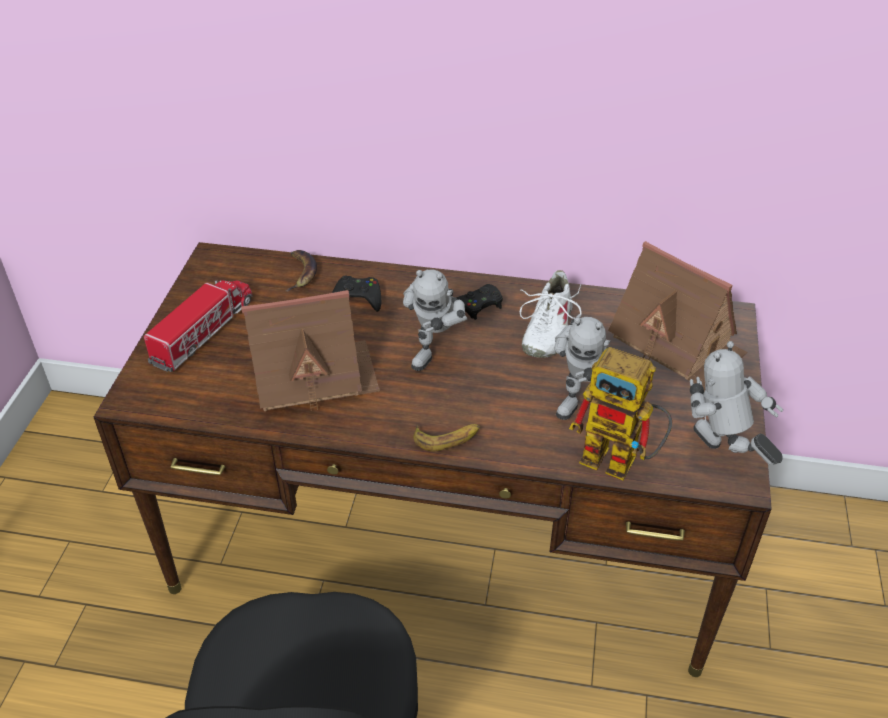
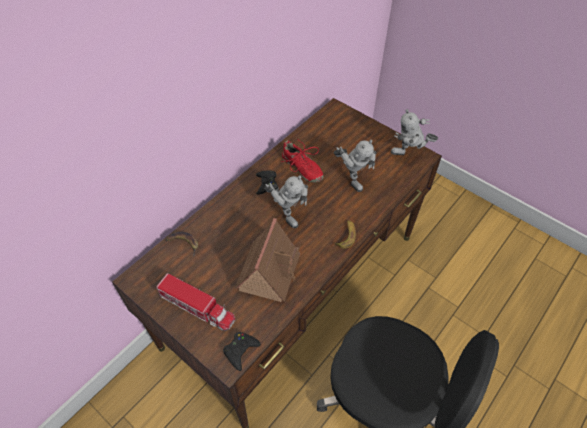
camera: 60 degrees left, 10 degrees up
toy truck [144,280,252,372] -> toy truck turned 150 degrees clockwise [156,273,235,331]
black game controller [332,275,381,312] -> black game controller moved to [223,332,261,371]
white shoe [520,270,582,358] -> red shoe [281,140,323,183]
toy robot [569,347,672,481] -> none
toy house [608,241,747,390] -> none

